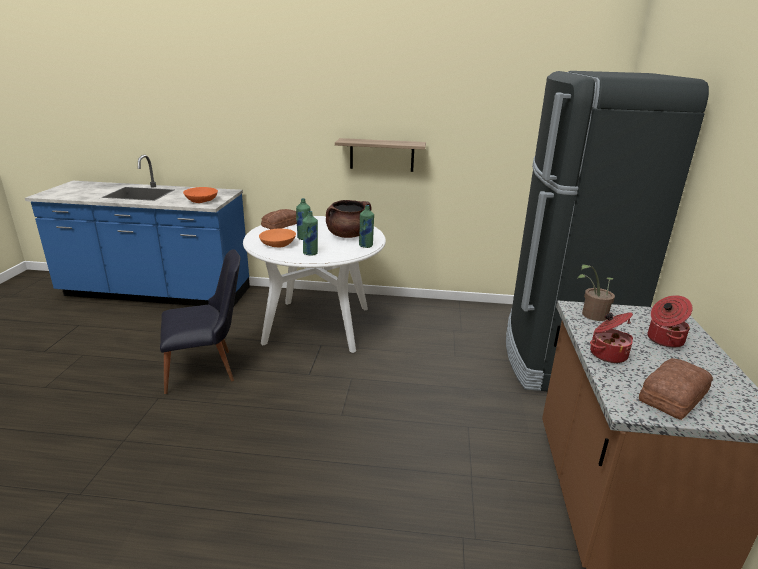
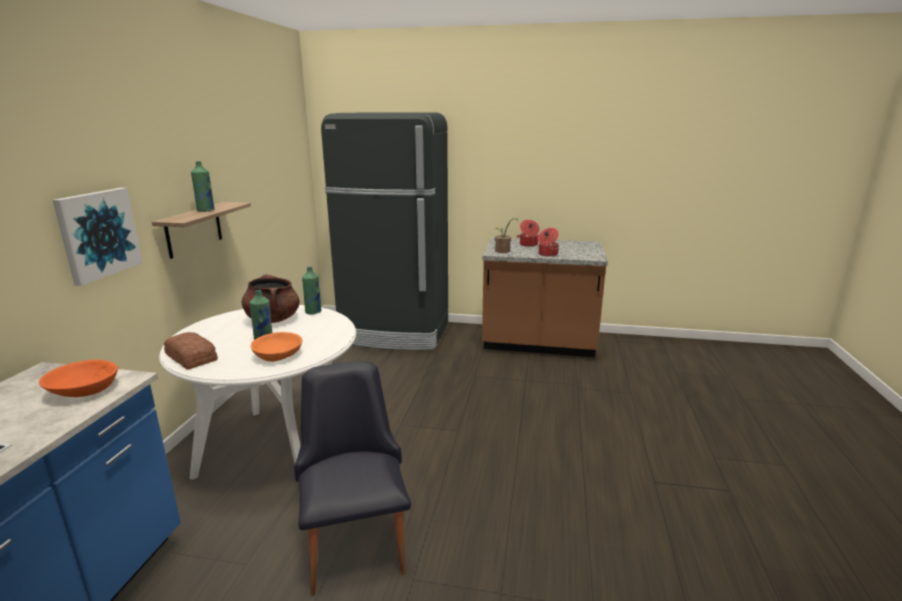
camera: 85 degrees left, 5 degrees down
green bottle [303,211,318,256] -> green bottle moved to [191,161,215,212]
bread [639,358,713,420] -> none
none -> picture [53,188,143,286]

